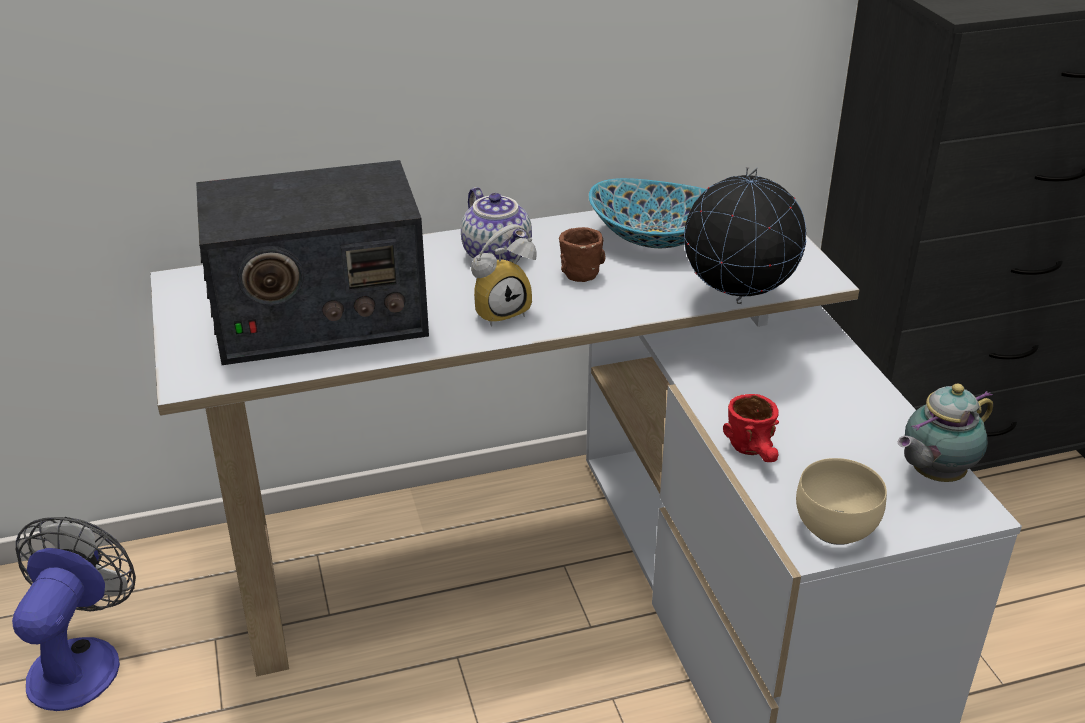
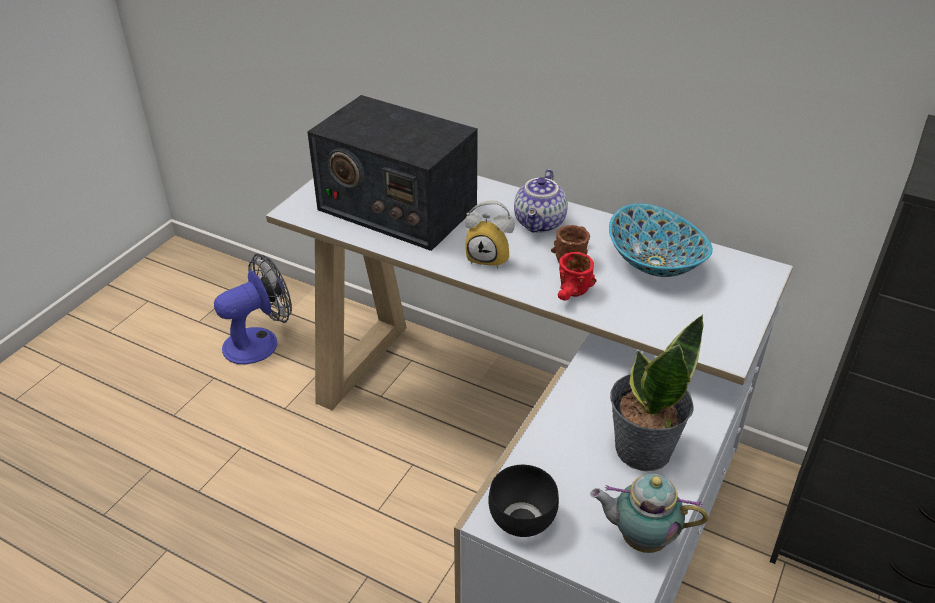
camera: 45 degrees right, 5 degrees up
globe [684,167,806,304] -> none
red mug [723,394,779,462] -> red mug moved to [558,252,597,301]
beige bowl [796,458,887,545] -> black bowl [488,465,559,537]
none -> potted plant [610,314,704,471]

